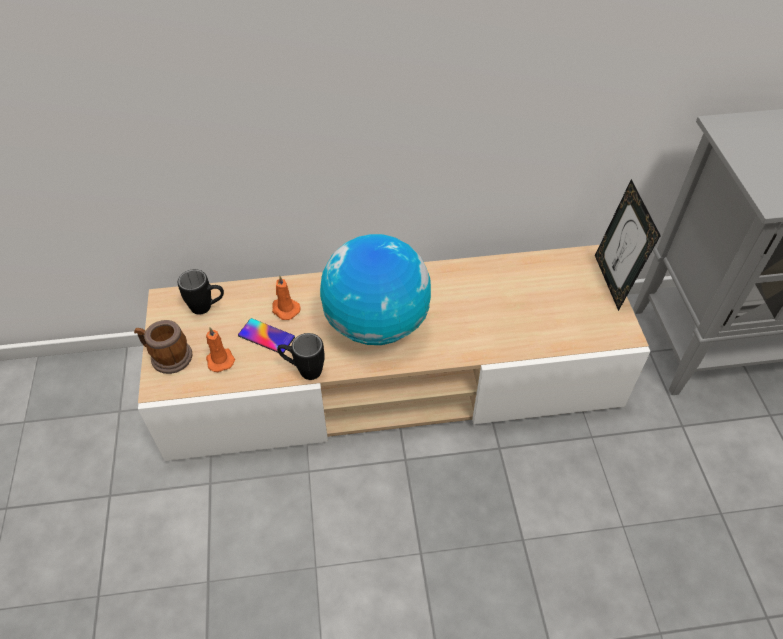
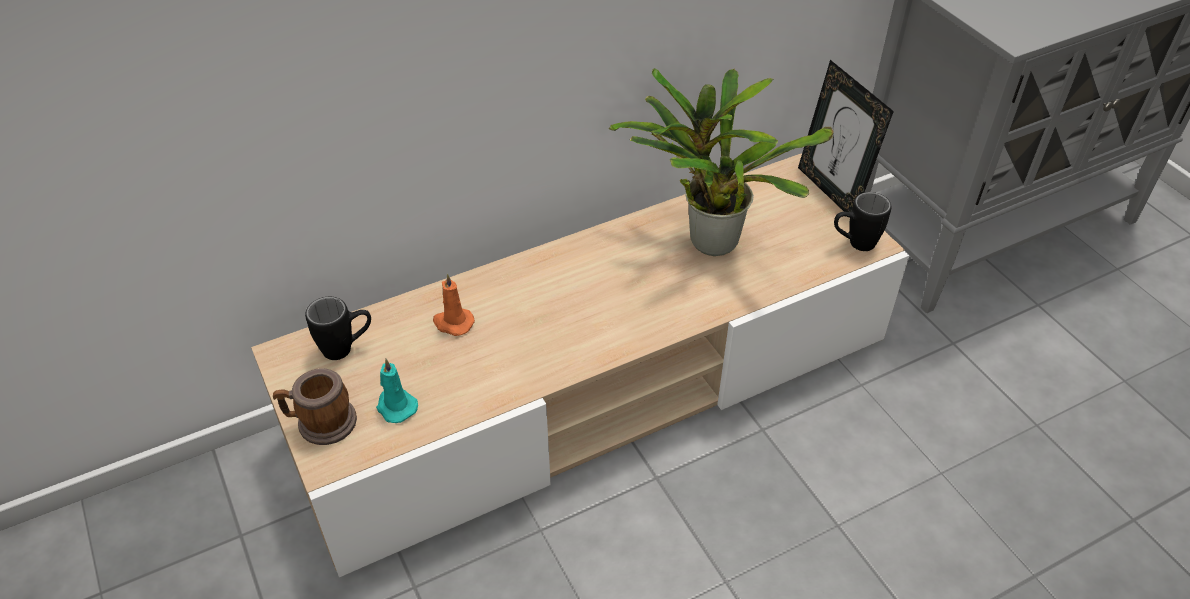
camera: 20 degrees left, 5 degrees down
orange candle [206,327,235,372] -> turquoise candle [376,359,418,423]
phone [238,318,295,353] -> none
black mug [277,333,325,380] -> black mug moved to [834,192,891,251]
globe [320,234,431,345] -> none
none -> potted plant [609,68,834,256]

